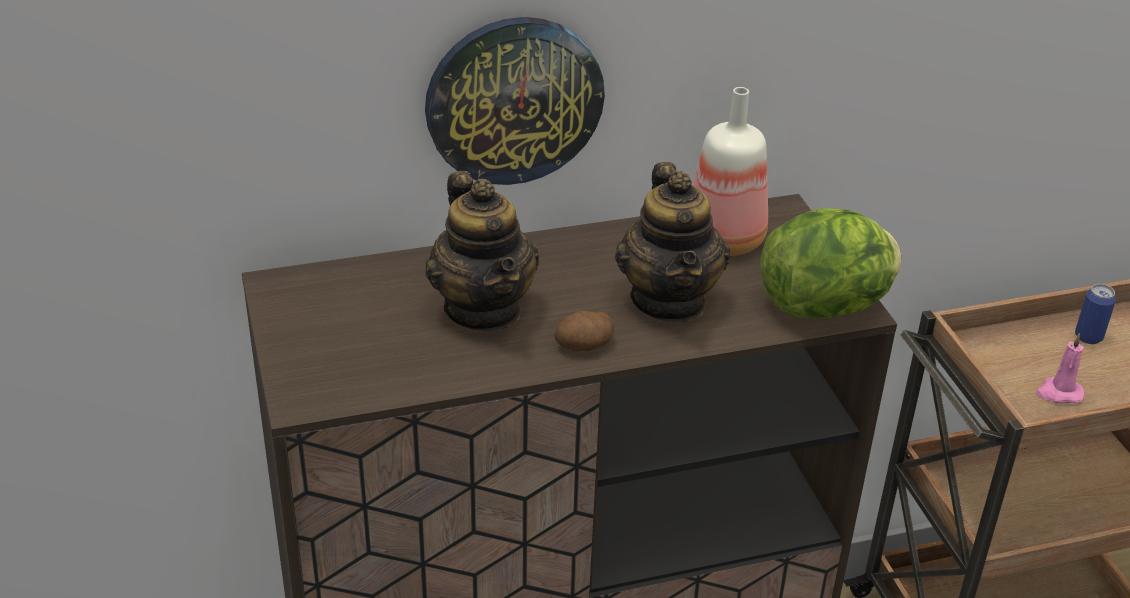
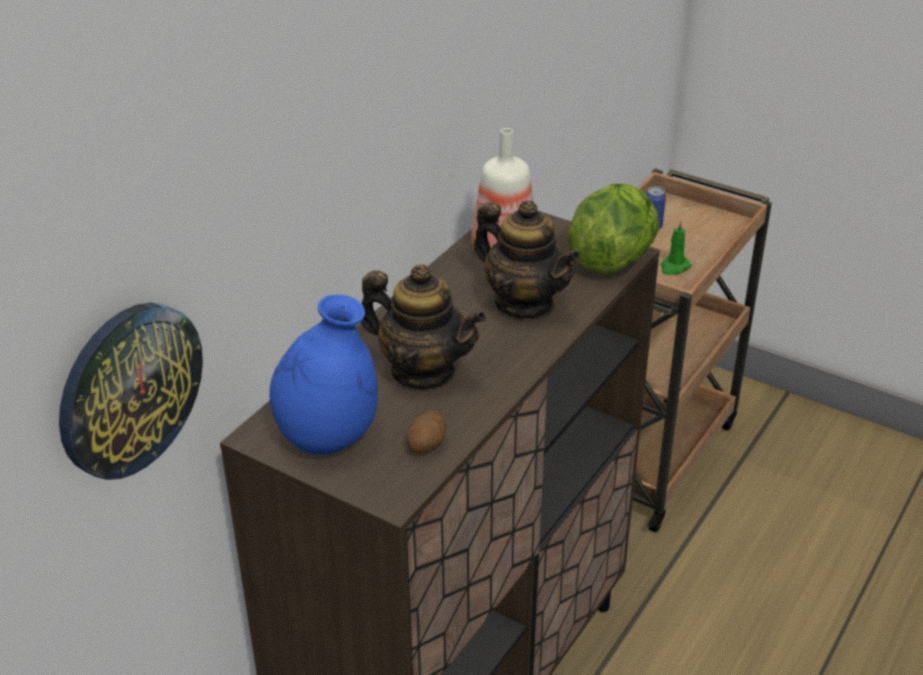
camera: 40 degrees left, 0 degrees up
wall clock [425,17,605,185] -> wall clock moved to [59,303,203,480]
potato [554,311,614,351] -> potato moved to [406,410,446,453]
pink candle [1036,333,1084,404] -> green candle [661,220,691,275]
none -> blue vase [269,295,378,455]

